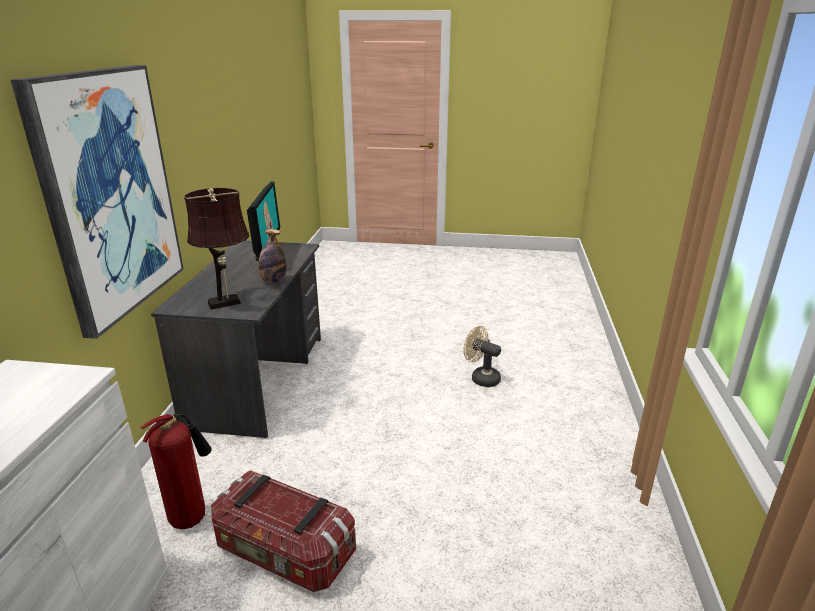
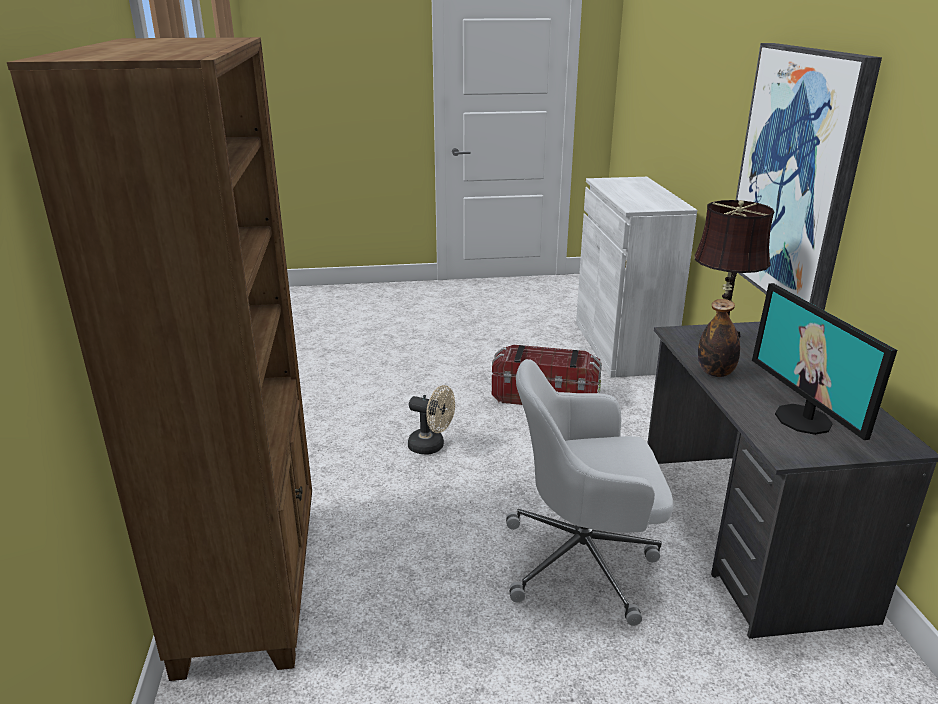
camera: 165 degrees right, 0 degrees up
fire extinguisher [140,414,212,529] -> none
beige fan [463,326,501,387] -> beige fan moved to [408,385,455,455]
none -> brown bookcase [7,37,312,681]
none -> white office chair [506,359,674,626]

